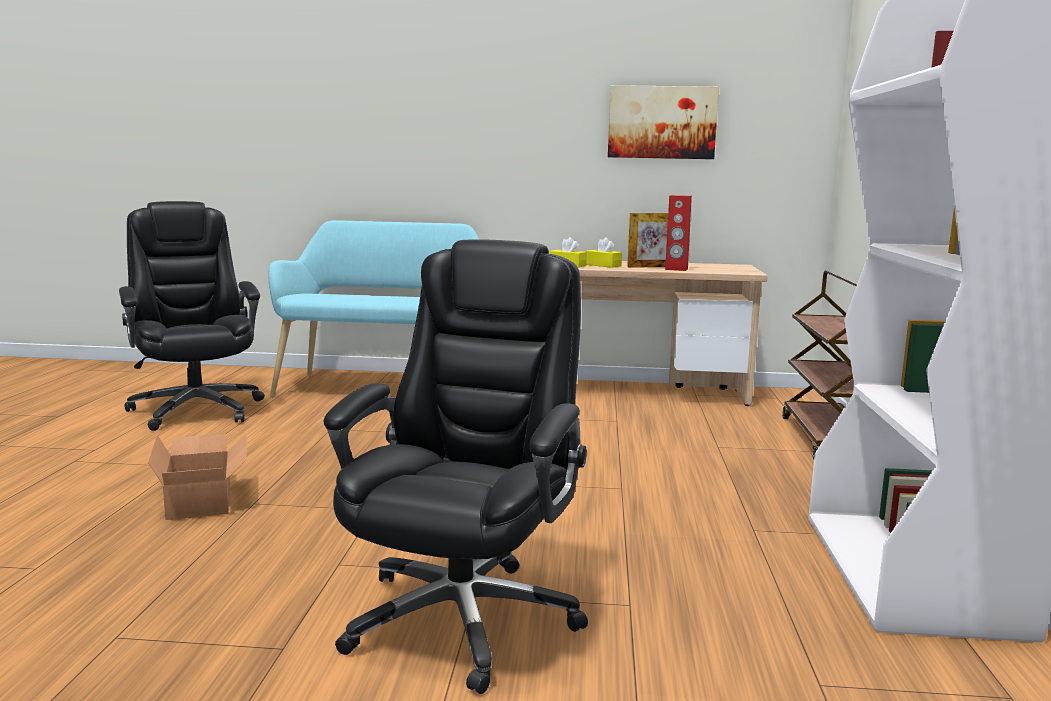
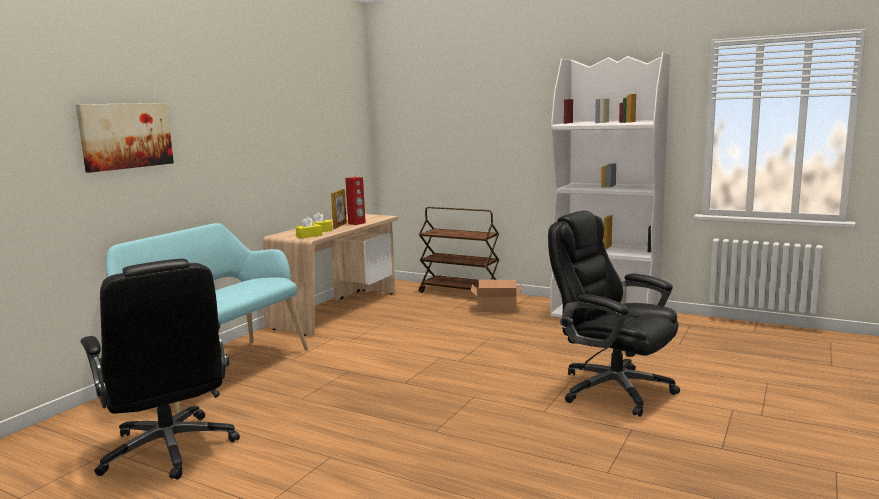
camera: 65 degrees left, 0 degrees up
black office chair [119,201,265,431] -> black office chair turned 120 degrees counterclockwise [80,259,240,480]
cardboard box [148,433,247,520] -> cardboard box moved to [471,280,521,312]
picture [608,85,719,159] -> picture moved to [76,103,174,173]

